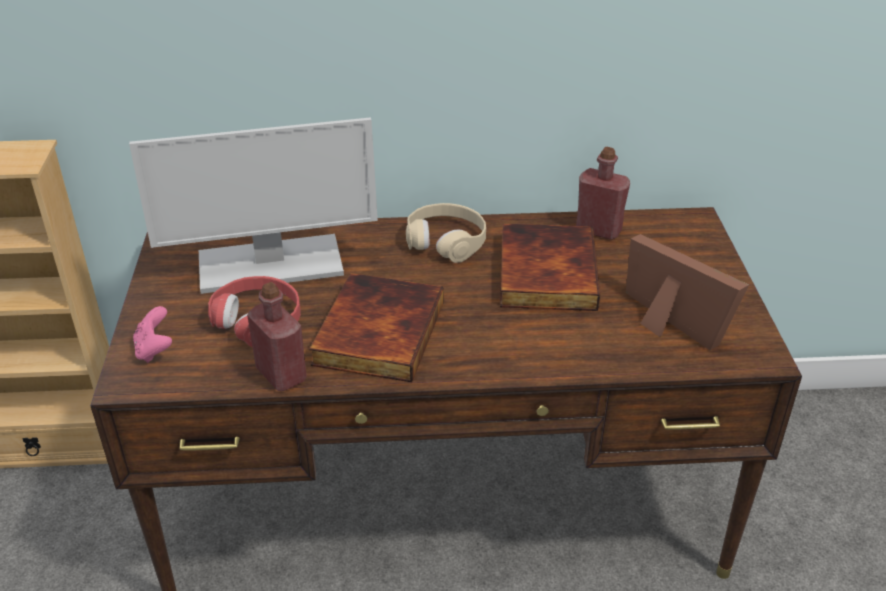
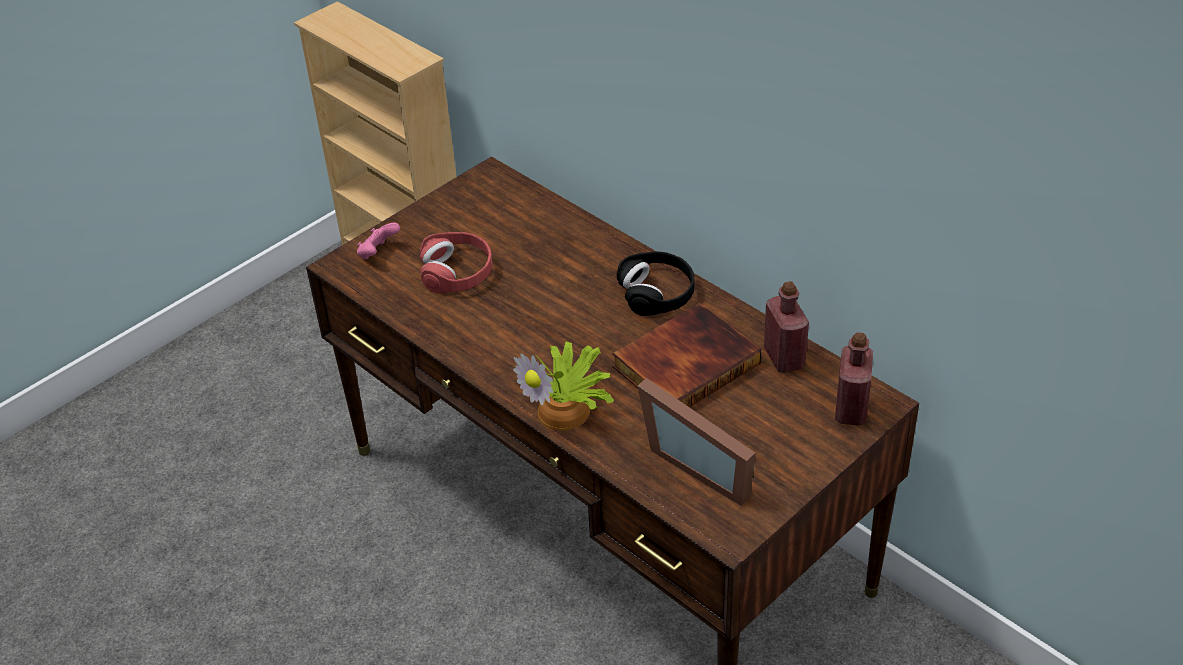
camera: 50 degrees right, 5 degrees up
monitor [129,117,378,294] -> none
red bottle [247,282,307,391] -> red bottle moved to [835,332,873,426]
book [309,273,444,382] -> none
beige headphones [406,203,486,263] -> black headphones [617,251,695,316]
picture frame [626,234,749,350] -> picture frame turned 120 degrees clockwise [638,378,755,506]
none -> potted plant [513,341,614,430]

